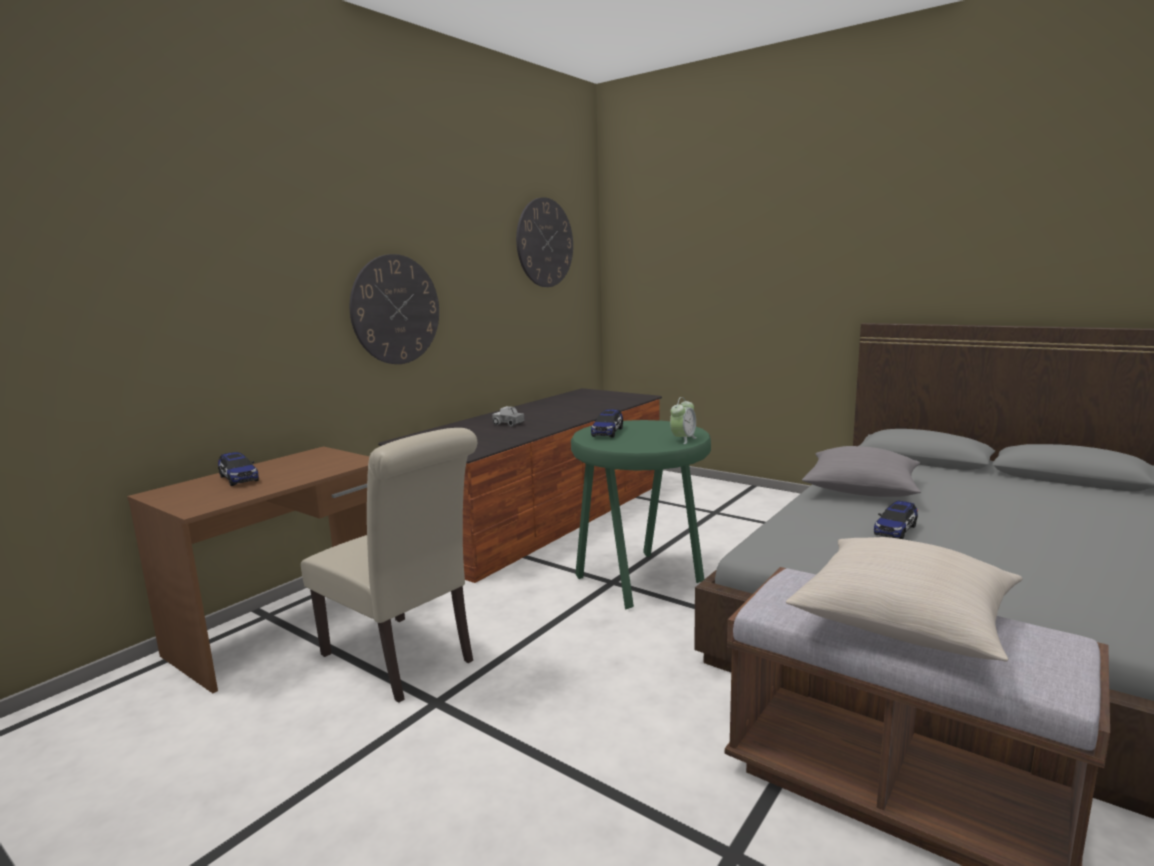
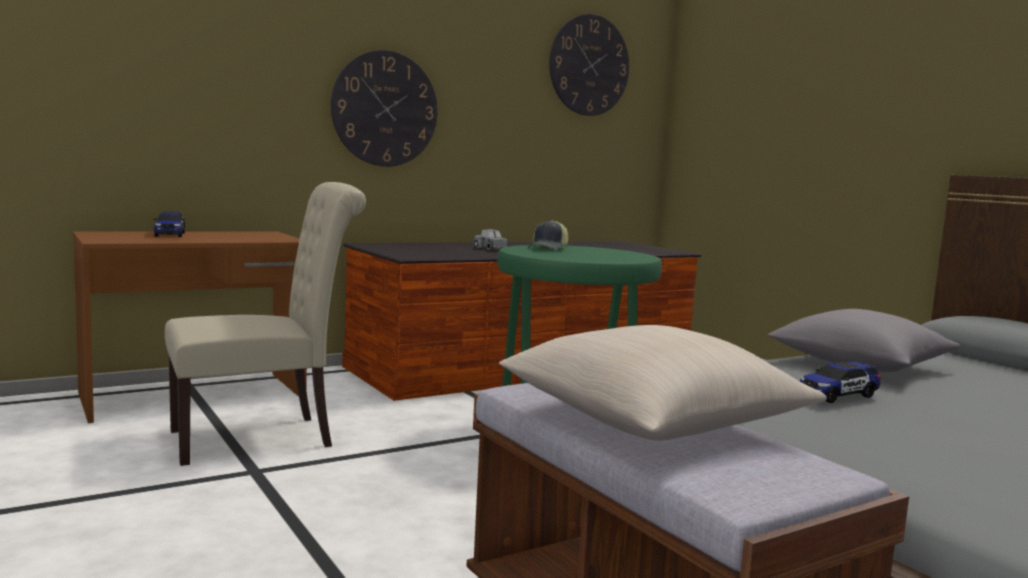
camera: 20 degrees right, 5 degrees down
beige chair [301,428,477,703] -> beige chair turned 90 degrees counterclockwise [165,182,366,466]
toy car [591,409,623,438] -> cap [528,220,568,249]
alarm clock [670,397,697,444] -> none

